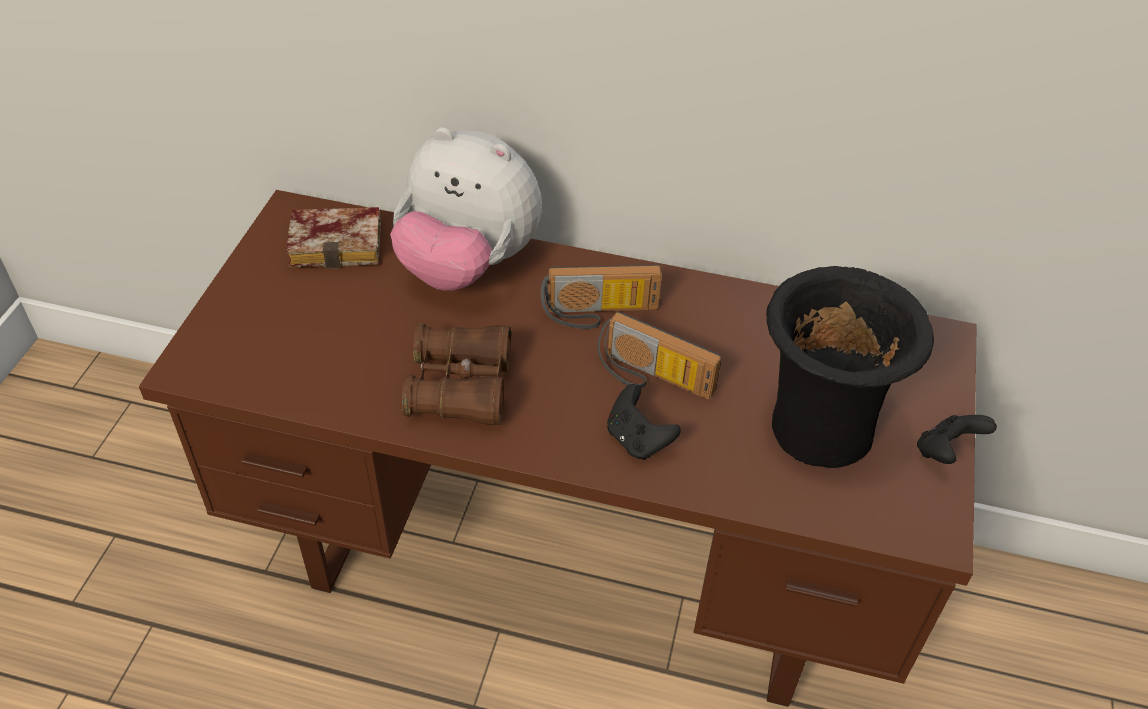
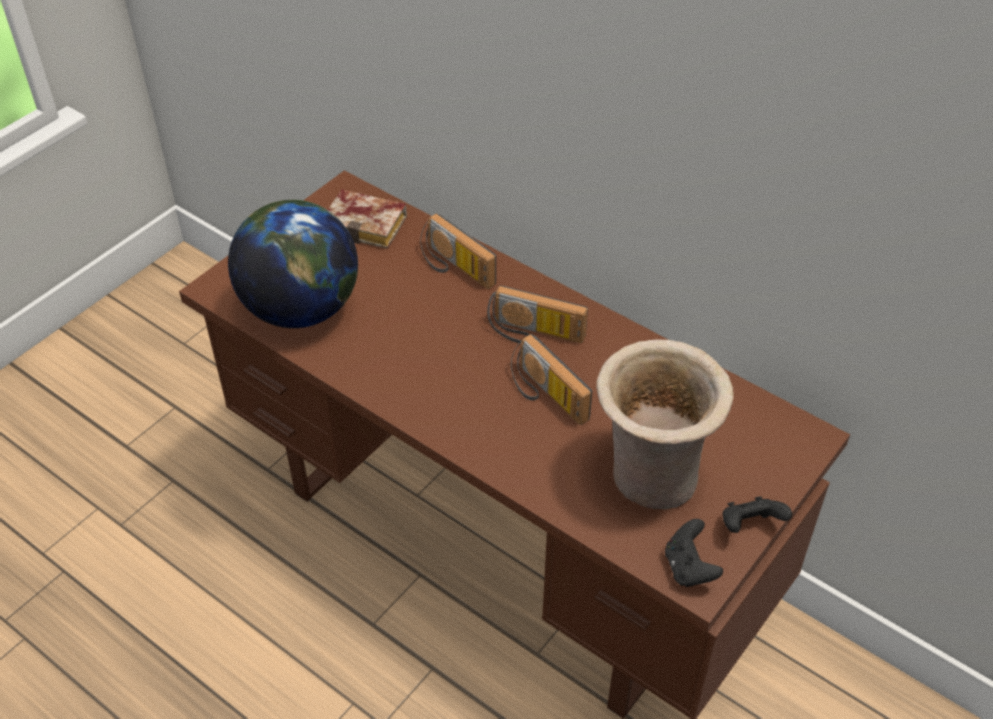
camera: 25 degrees right, 0 degrees up
plush toy [390,127,542,291] -> radio [420,213,496,289]
brown binoculars [402,323,511,426] -> none
black game controller [607,384,681,460] -> black game controller moved to [665,519,723,587]
black vase [766,266,934,468] -> beige vase [596,340,734,509]
none -> globe [228,200,358,328]

